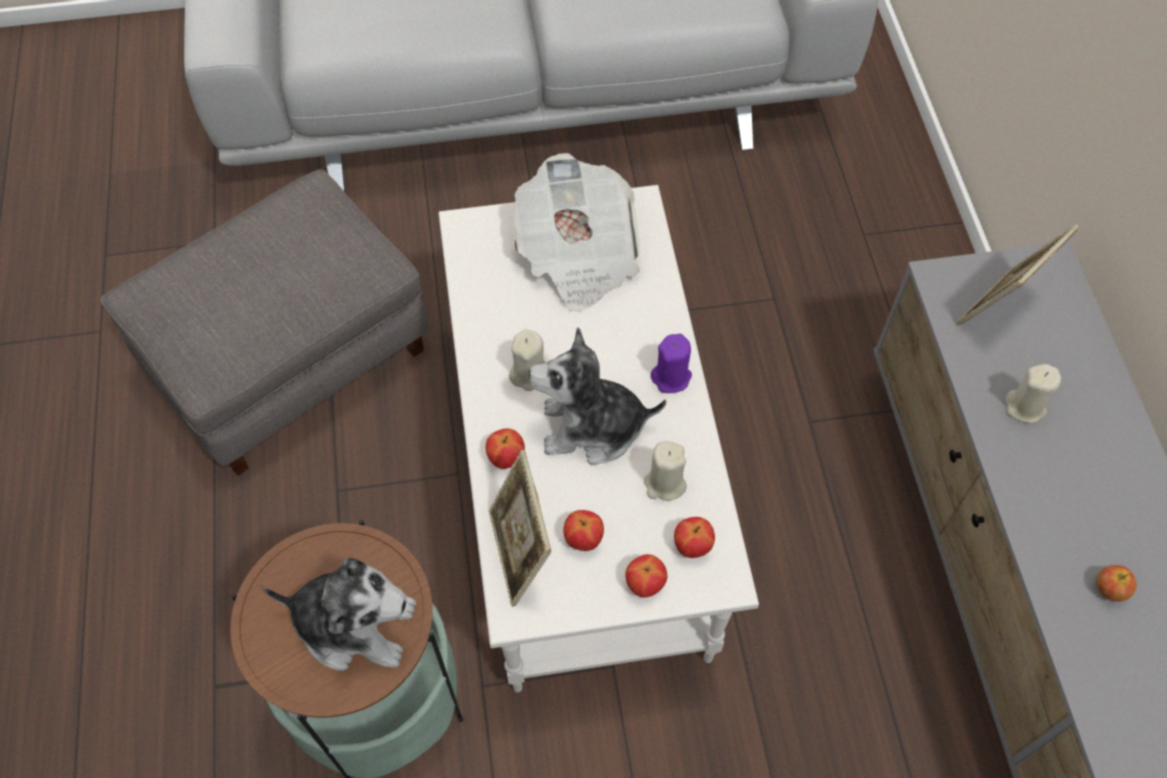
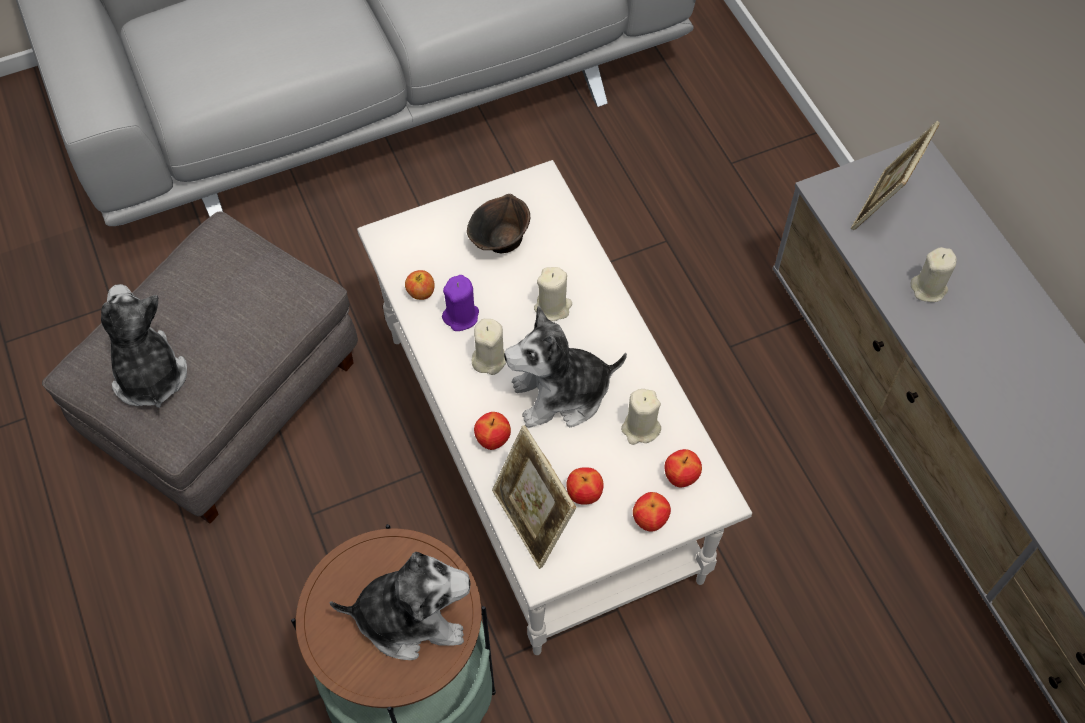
camera: 15 degrees left, 0 degrees up
newspaper [513,153,640,313] -> brown bowl [467,194,530,253]
purple candle [651,334,692,393] -> purple candle moved to [442,275,479,331]
apple [1096,565,1137,601] -> apple moved to [405,270,435,300]
none -> plush toy [101,284,187,408]
none -> beige candle [534,267,572,321]

